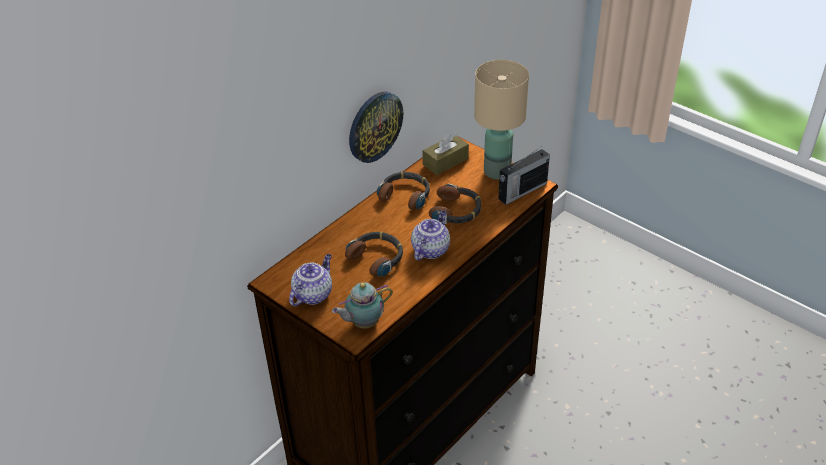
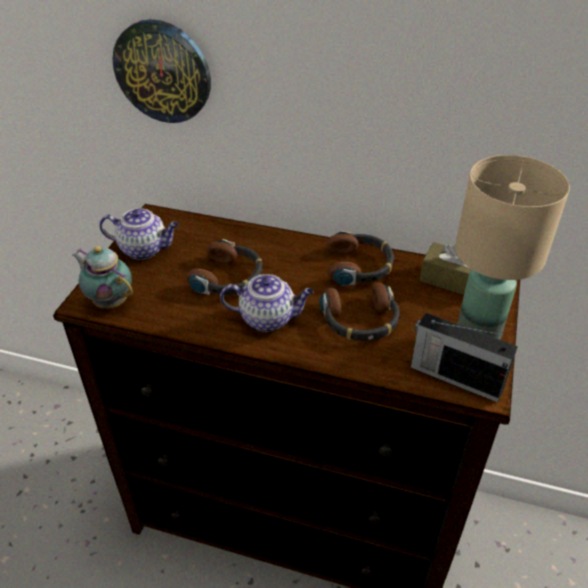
camera: 65 degrees right, 0 degrees up
wall clock [349,92,403,163] -> wall clock moved to [112,19,211,123]

